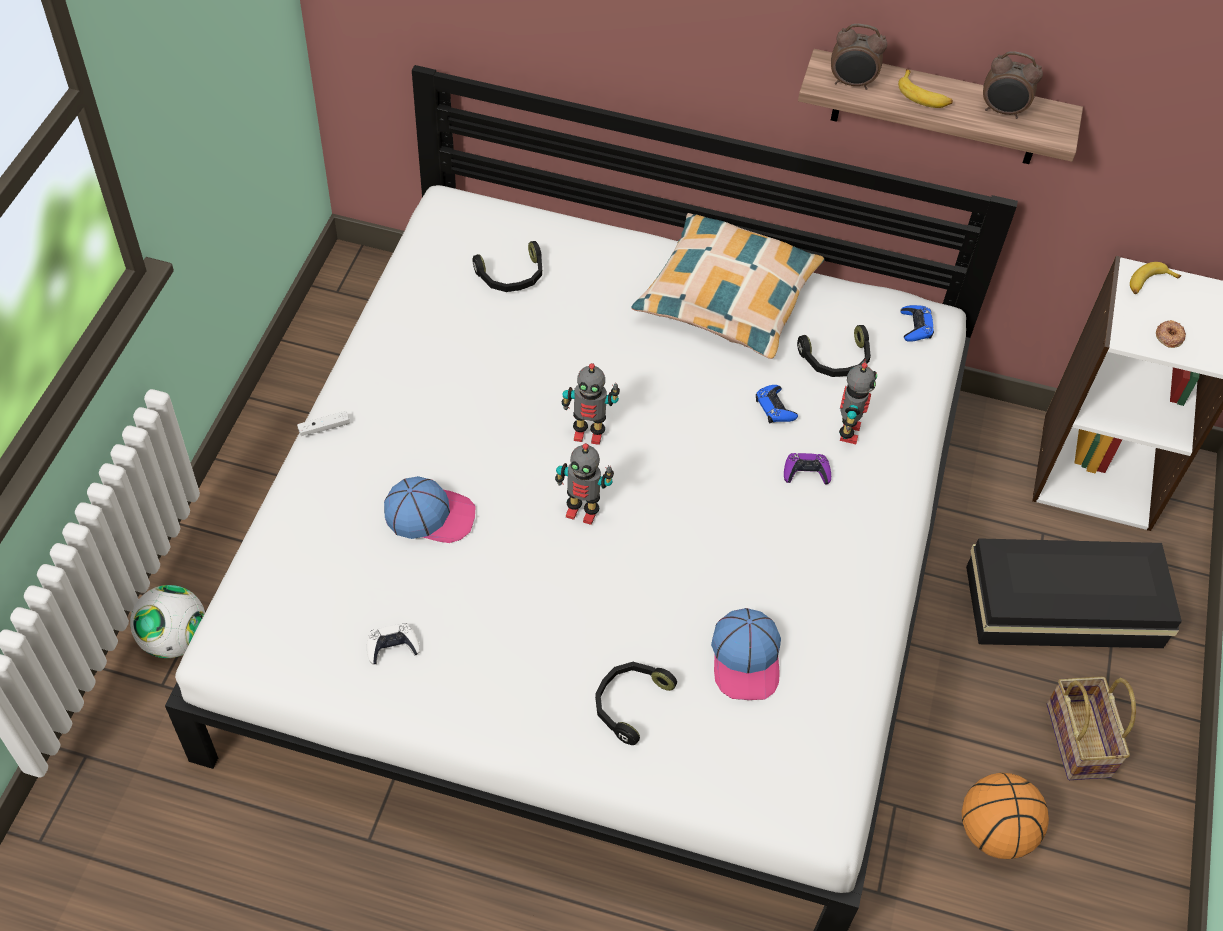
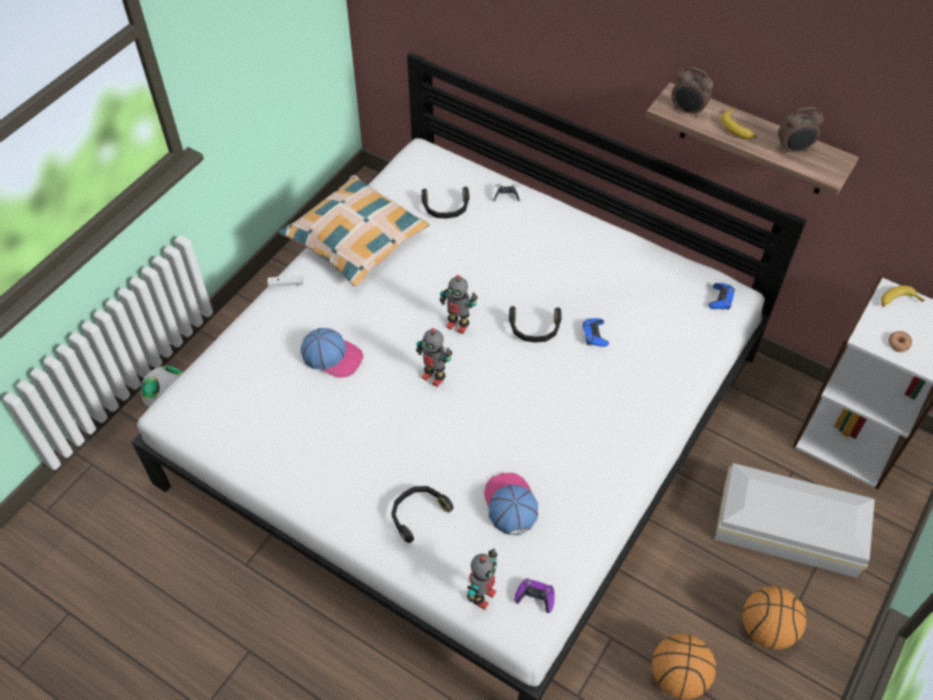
camera: 20 degrees right, 0 degrees up
white game controller [367,623,420,665] -> white game controller moved to [492,183,522,202]
pillow [631,213,825,359] -> pillow moved to [279,175,430,286]
cap [711,608,781,700] -> cap turned 150 degrees clockwise [484,473,538,535]
purple game controller [784,453,831,484] -> purple game controller moved to [514,578,555,613]
black headphones [797,325,871,377] -> black headphones moved to [509,306,562,342]
toy robot [839,359,877,444] -> toy robot moved to [467,549,497,610]
black storage box [966,538,1182,648] -> white storage box [715,463,875,578]
alarm clock [983,51,1043,119] -> alarm clock turned 45 degrees counterclockwise [778,107,824,154]
basket [1047,676,1136,780] -> basketball [742,586,806,649]

